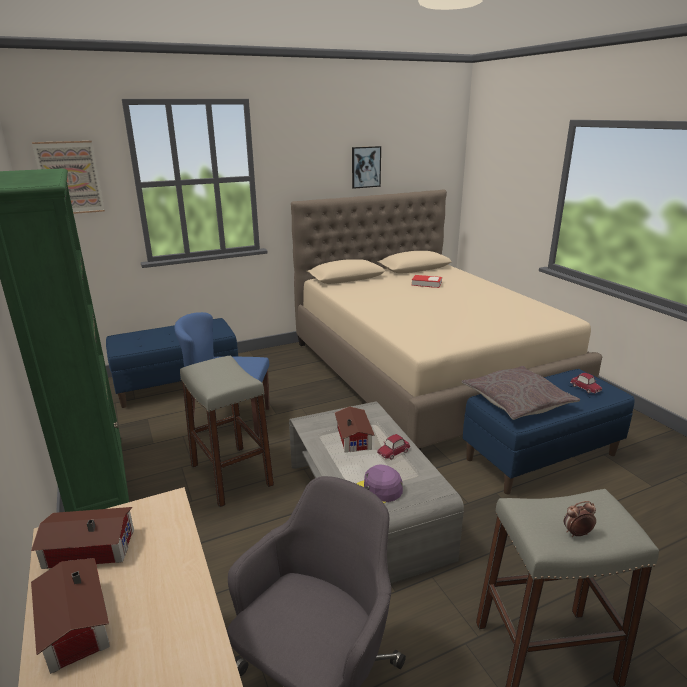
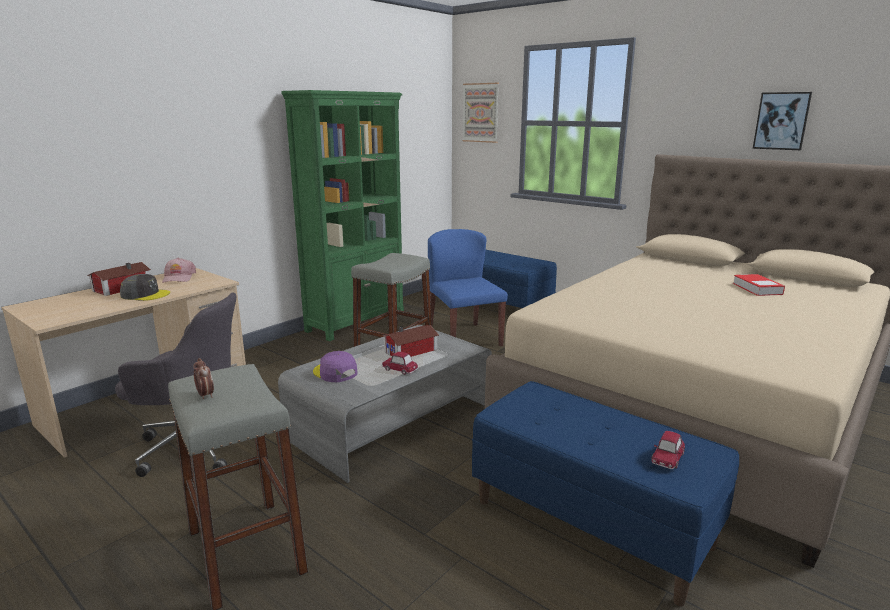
camera: 65 degrees right, 5 degrees down
toy house [31,507,134,569] -> pink cap [162,258,196,283]
grey pillow [462,366,580,420] -> none
none -> grey cap [120,274,170,301]

